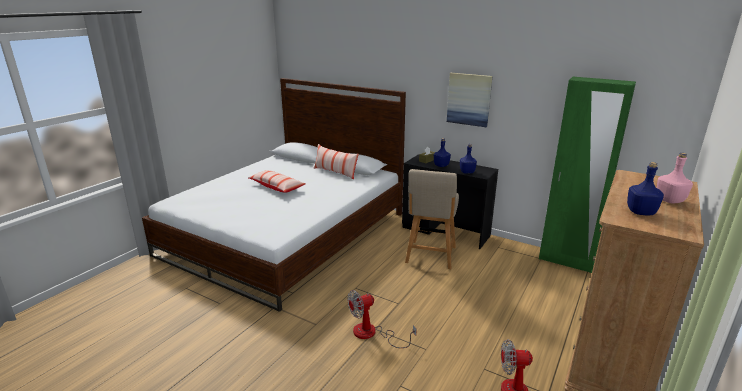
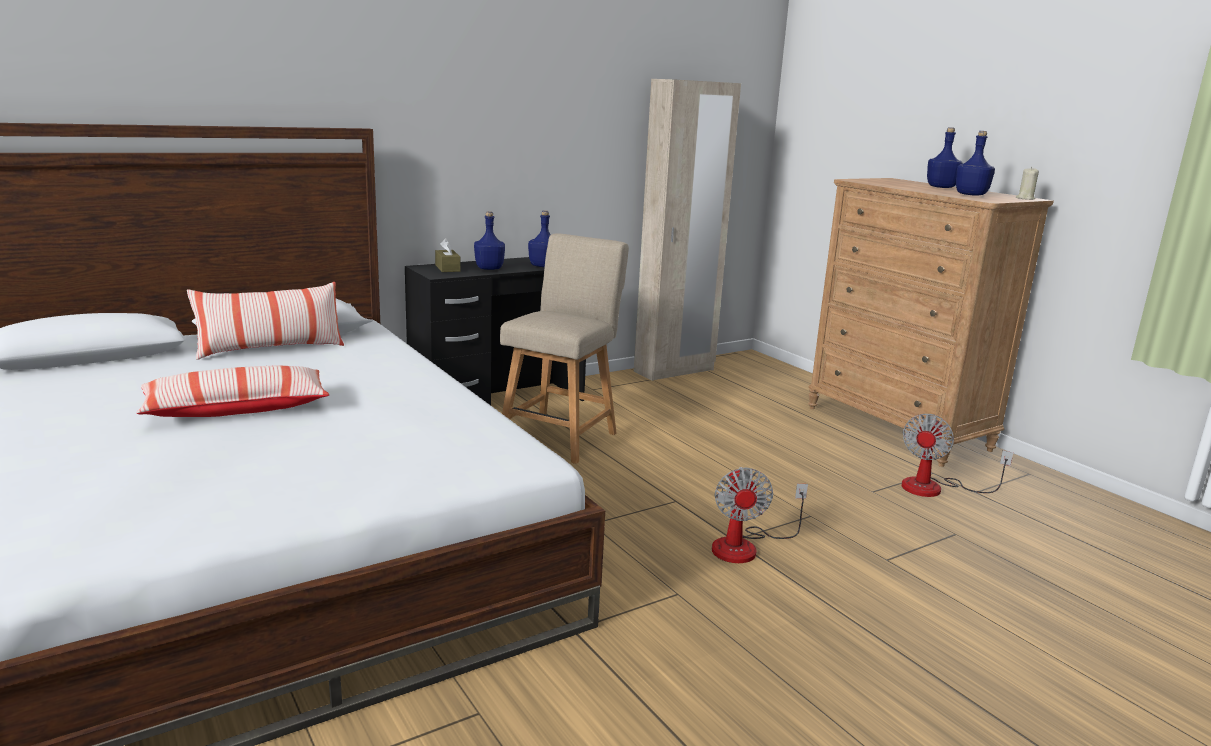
camera: 65 degrees left, 5 degrees down
beige chair [405,169,459,269] -> beige chair turned 105 degrees counterclockwise [500,233,629,464]
picture [447,73,492,127] -> none
green wardrobe [539,77,636,273] -> beige wardrobe [634,79,741,381]
pink bottle [657,153,693,203] -> blue bottle [927,127,963,188]
none -> beige candle [1016,167,1039,200]

